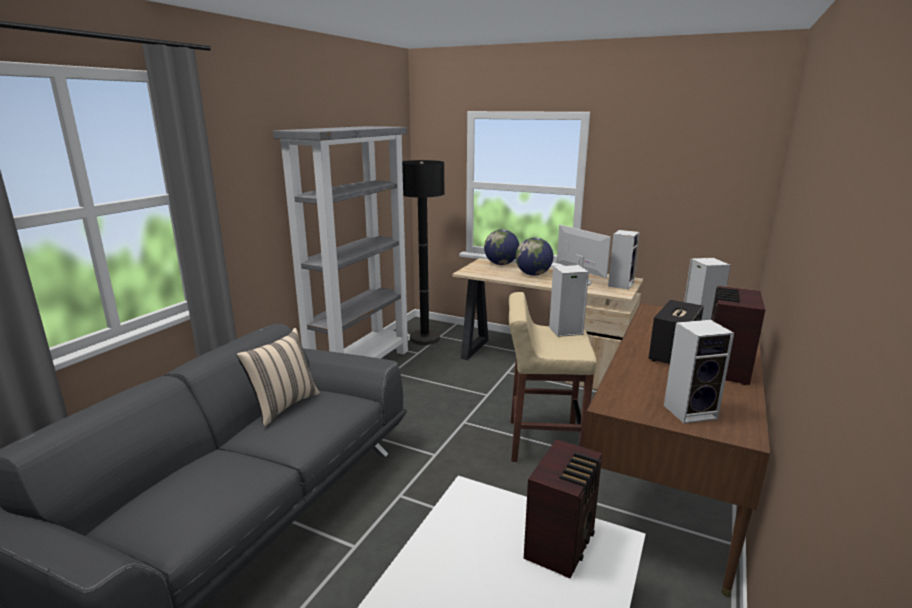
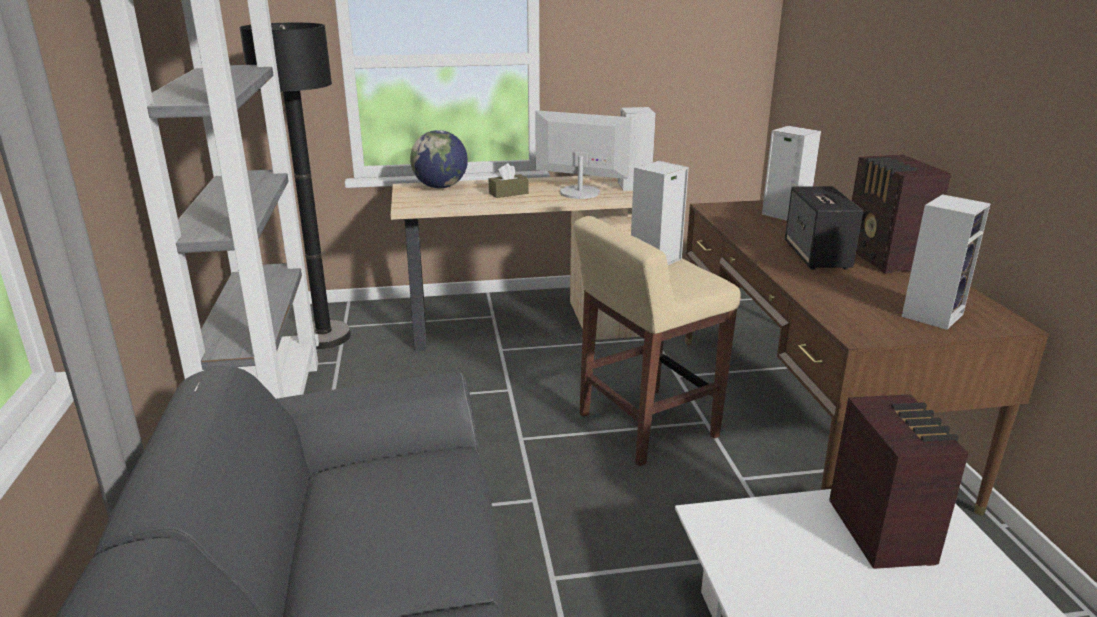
camera: 35 degrees left, 5 degrees up
beige pillow [236,328,320,427] -> none
globe [515,238,554,276] -> brown tissue box [489,163,529,198]

